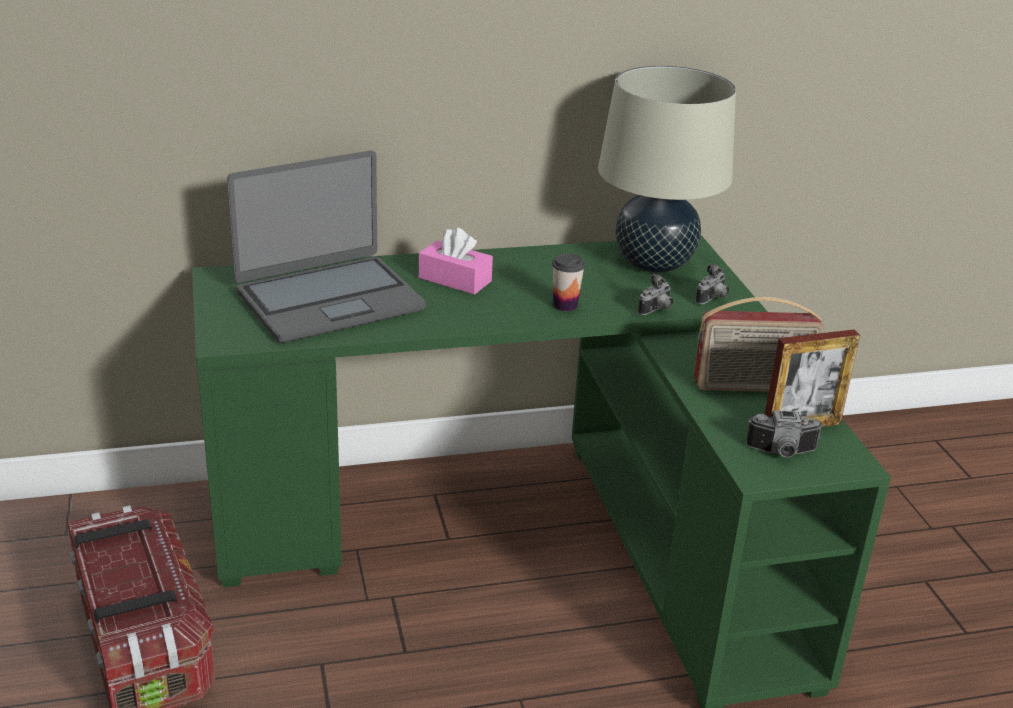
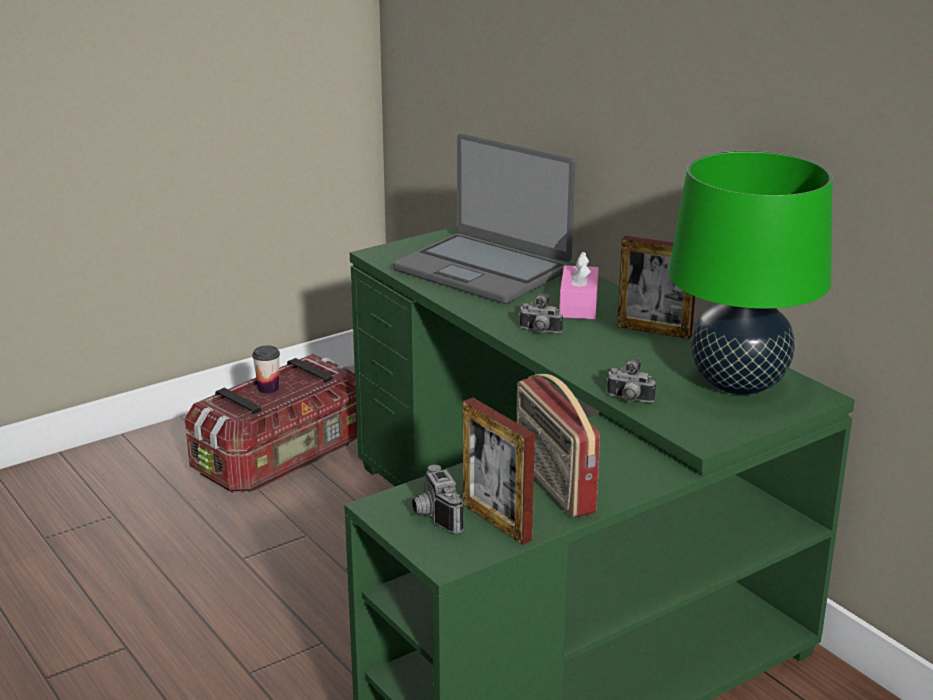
camera: 70 degrees right, 5 degrees down
cup [552,253,585,311] -> cup moved to [252,345,280,394]
beige table lamp [598,66,736,273] -> green table lamp [668,151,833,395]
camera [695,263,729,304] -> camera moved to [519,294,563,333]
none -> picture frame [617,236,695,339]

